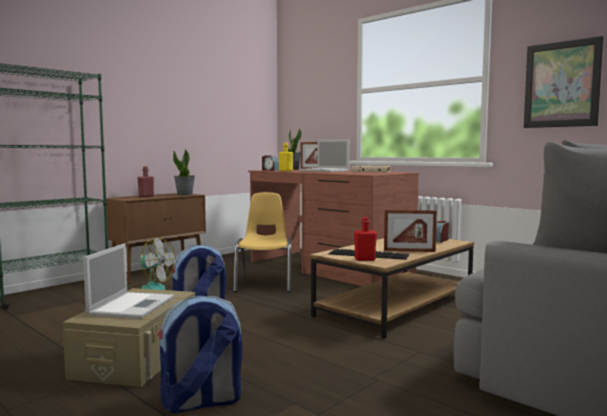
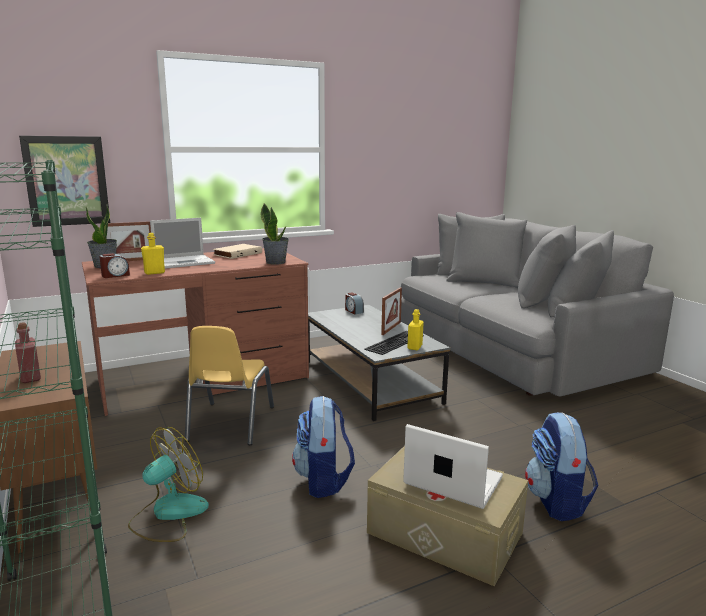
camera: 70 degrees left, 10 degrees up
potted plant [173,149,195,195] -> potted plant moved to [261,204,289,265]
yellow chair [233,192,291,292] -> yellow chair turned 105 degrees counterclockwise [185,326,274,445]
brown coffee table [310,238,474,339] -> grey coffee table [308,305,450,421]
red bottle [354,217,377,261] -> yellow bottle [407,309,424,350]
picture [524,36,604,128] -> picture moved to [19,136,110,227]

